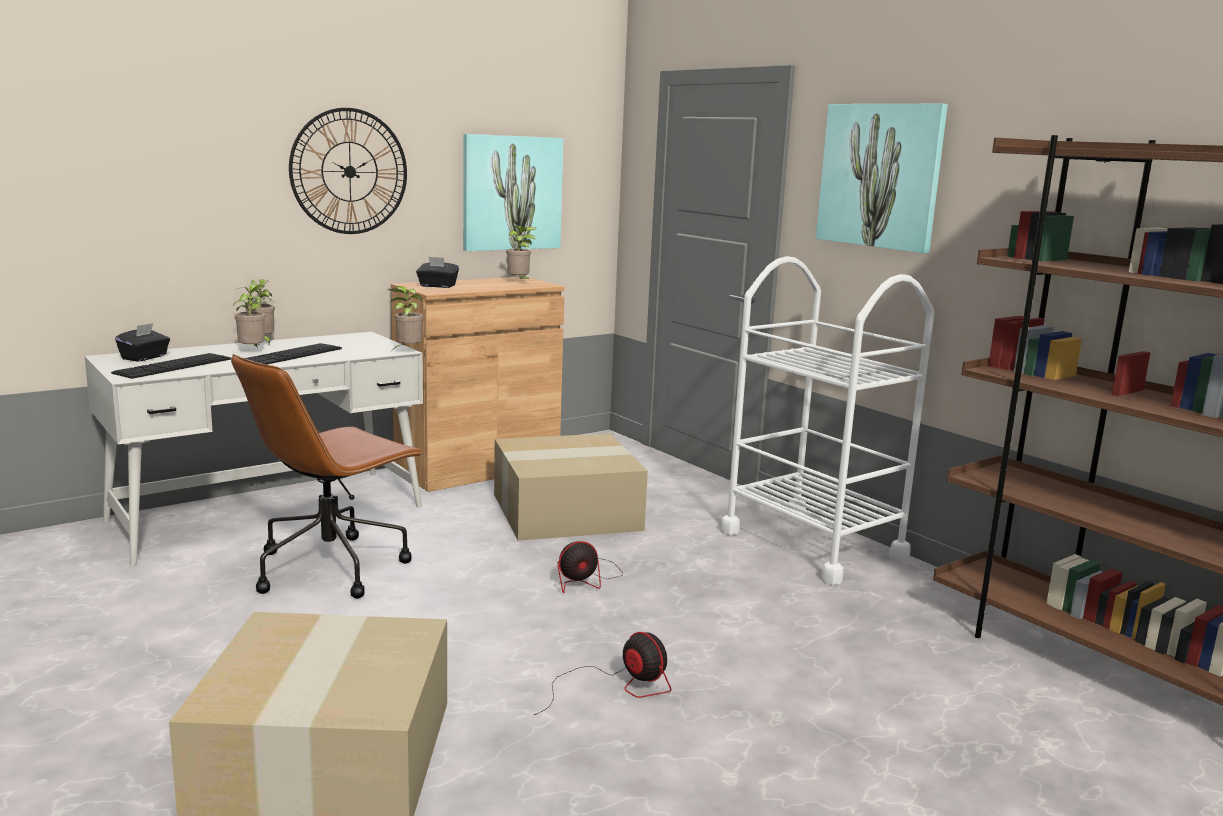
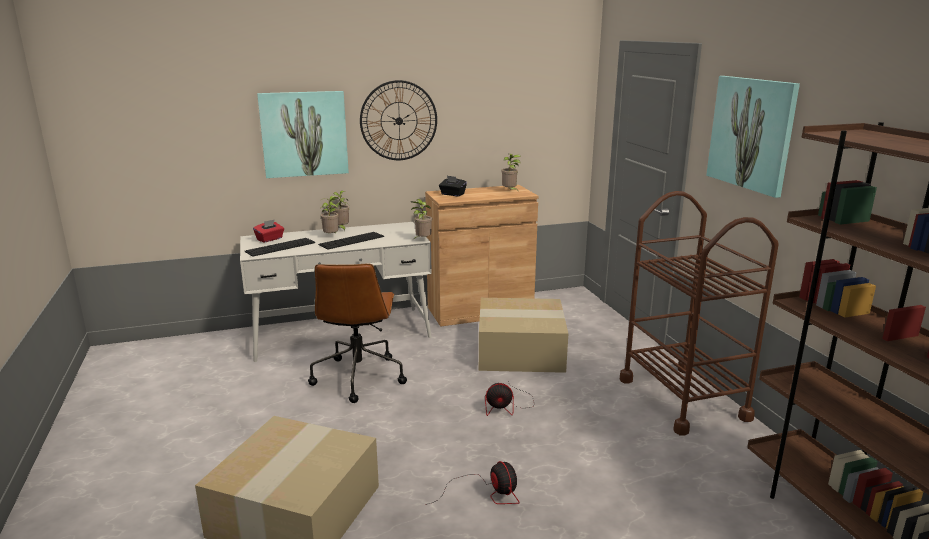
camera: 20 degrees right, 5 degrees up
black tissue box [115,323,170,362] -> red tissue box [253,219,284,243]
brown office chair [231,354,424,599] -> brown office chair turned 60 degrees counterclockwise [308,263,407,403]
picture [463,134,563,251] -> picture moved to [257,91,349,178]
white cart [720,256,934,585] -> brown cart [620,191,779,435]

